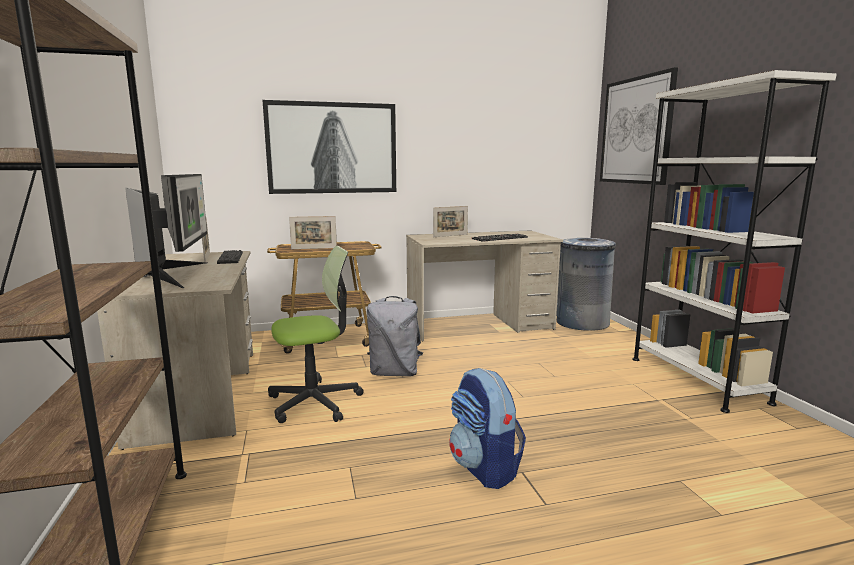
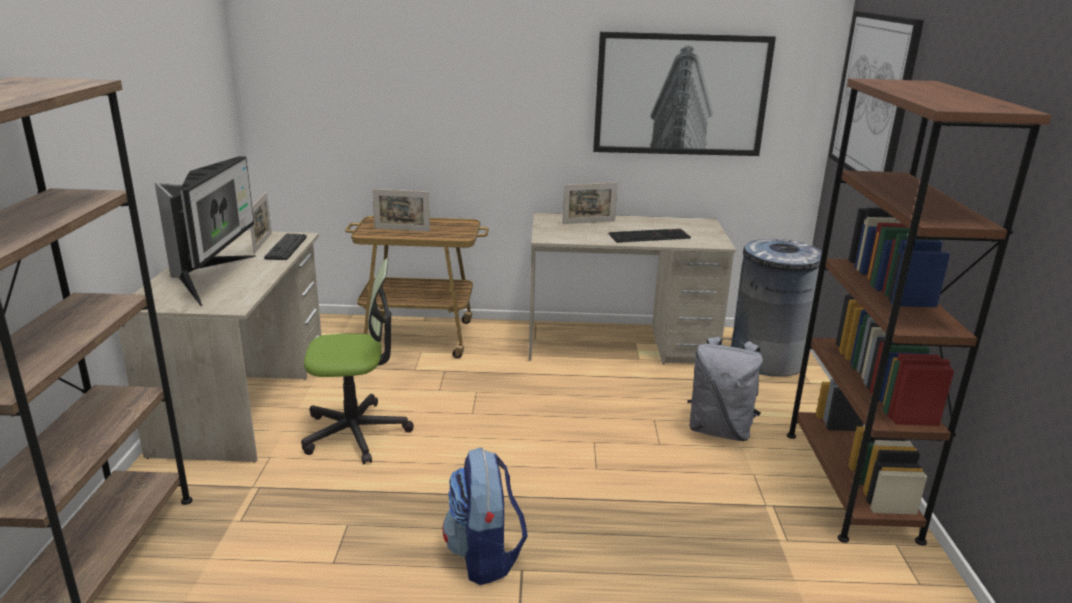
camera: 15 degrees right, 10 degrees up
picture [263,100,396,194] -> picture moved to [593,32,776,156]
grey backpack [367,296,423,376] -> grey backpack moved to [688,337,763,441]
white bookcase [632,70,837,413] -> brown bookcase [787,78,1051,546]

